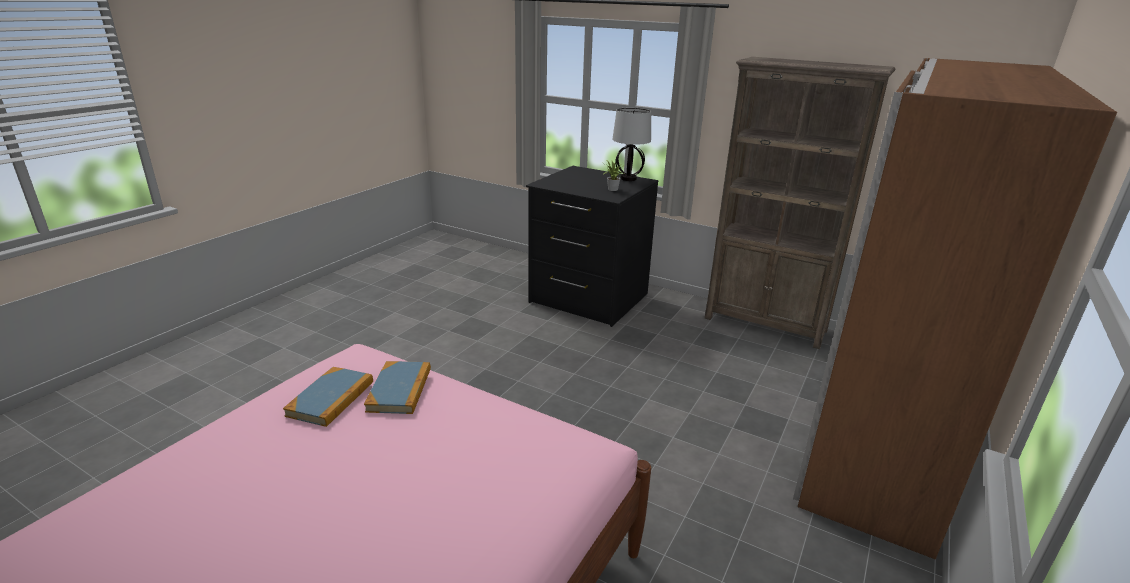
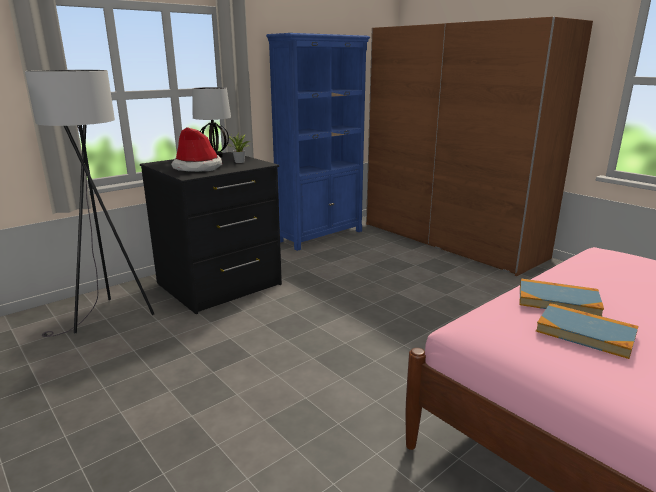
camera: 70 degrees left, 5 degrees down
brown bookcase [704,57,896,349] -> blue bookcase [266,33,370,251]
none -> grey floor lamp [25,70,154,337]
none -> hat [171,127,222,172]

